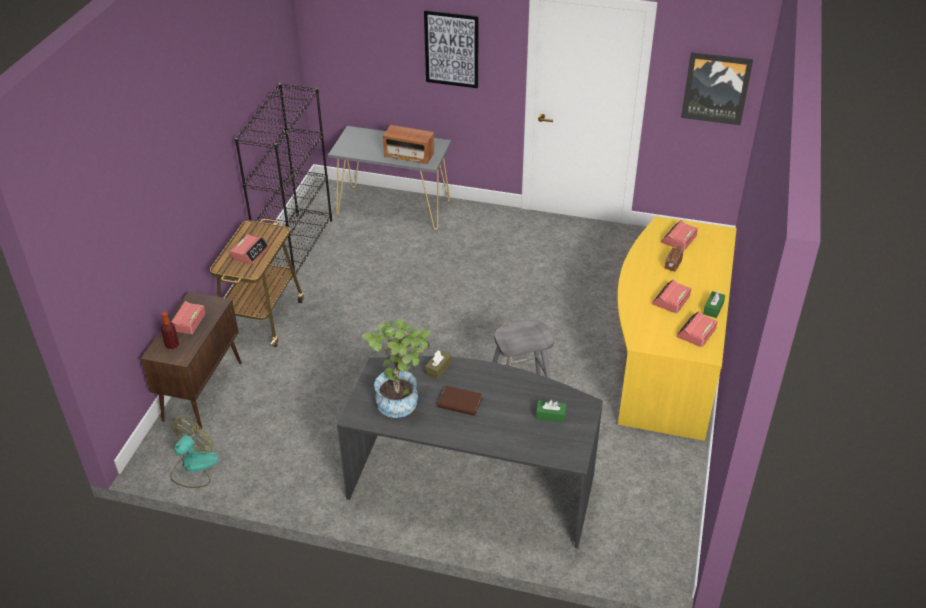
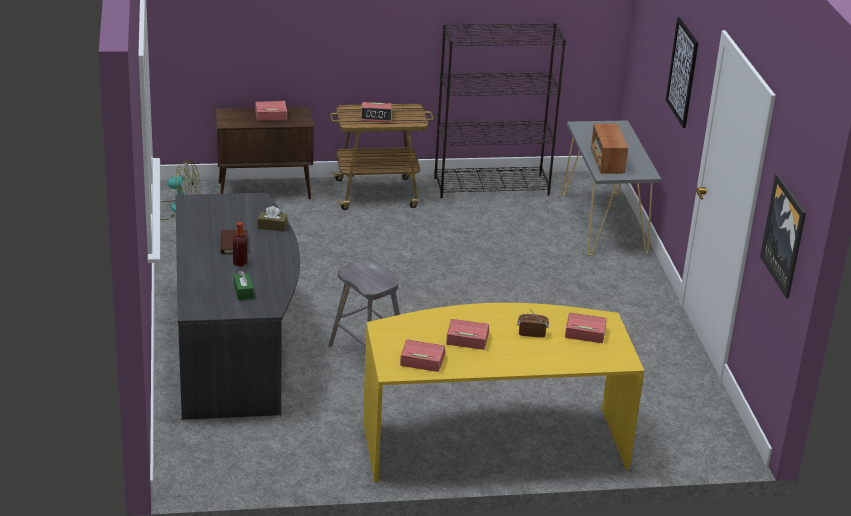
camera: 65 degrees right, 10 degrees down
bottle [161,312,179,350] -> bottle moved to [233,222,247,266]
potted plant [361,318,430,418] -> none
green tissue box [703,291,725,318] -> none

